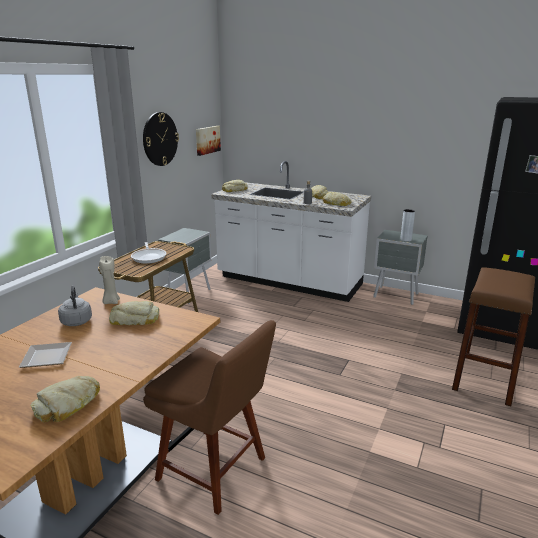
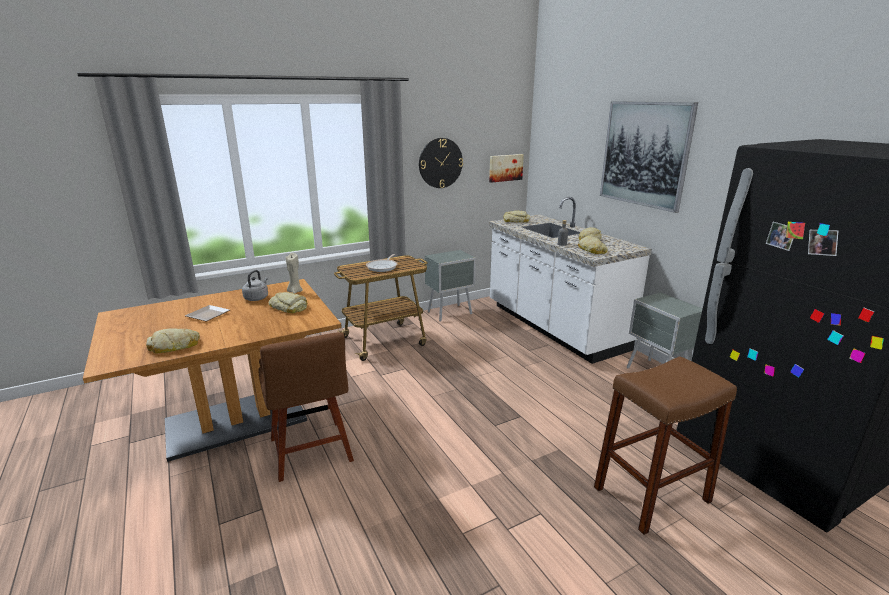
camera: 35 degrees right, 0 degrees up
grey vase [400,209,415,241] -> none
none -> picture [600,101,698,213]

